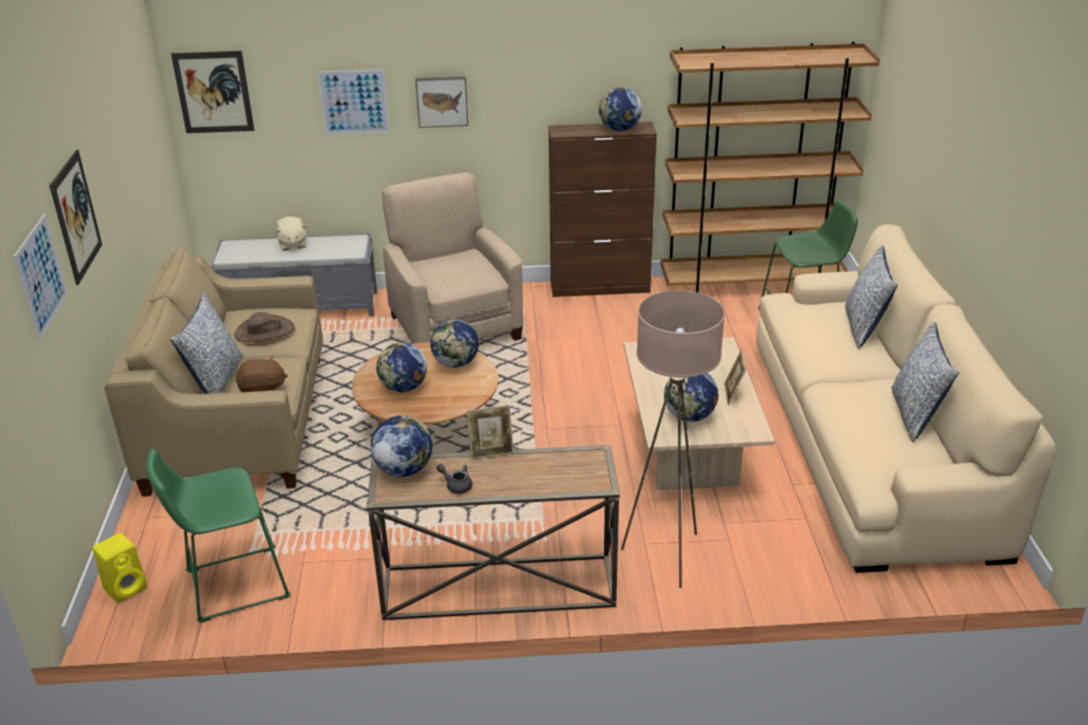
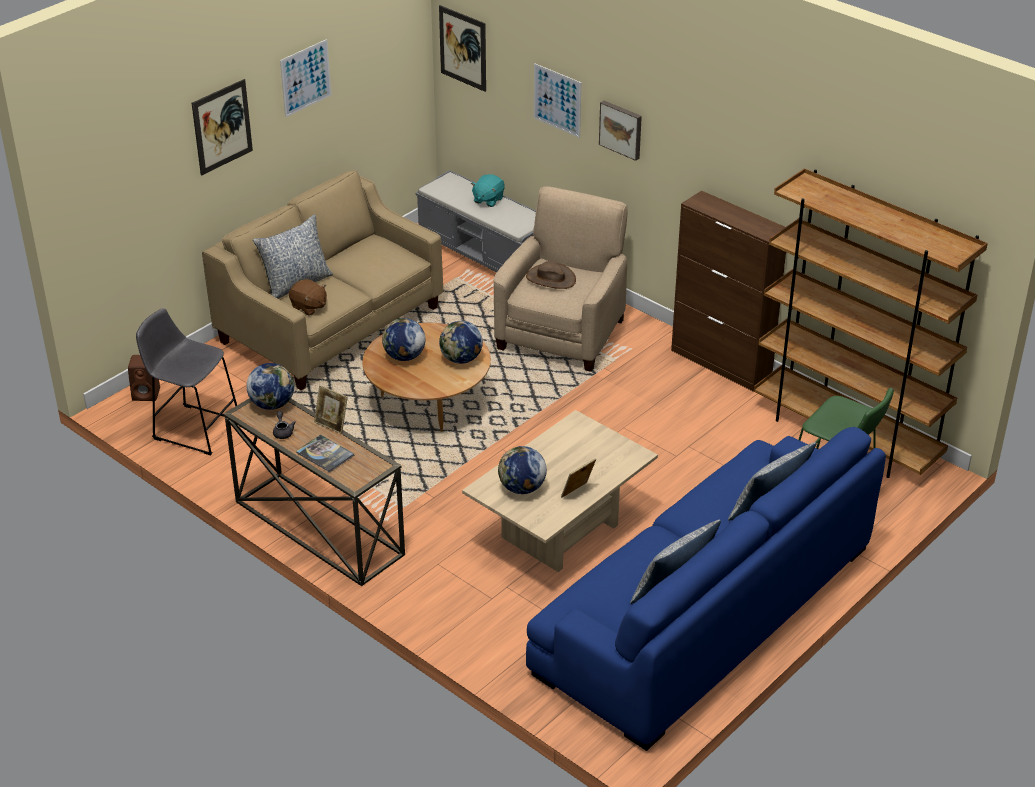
camera: 45 degrees right, 5 degrees up
picture [14,214,68,340] -> picture moved to [280,39,331,117]
yellow speaker [93,533,147,603] -> brown speaker [128,355,160,401]
green stool [146,449,290,623] -> grey stool [136,308,237,456]
brown hat [234,312,295,342] -> brown hat moved to [526,261,576,289]
beige plush toy [275,216,306,251] -> turquoise plush toy [471,174,505,207]
globe [599,87,642,131] -> none
beige floor lamp [621,290,725,588] -> none
beige sofa [756,224,1056,573] -> blue sofa [526,427,886,751]
none -> book [296,435,354,472]

